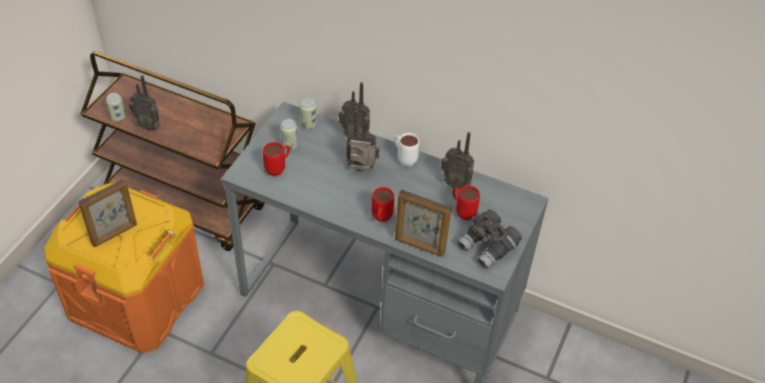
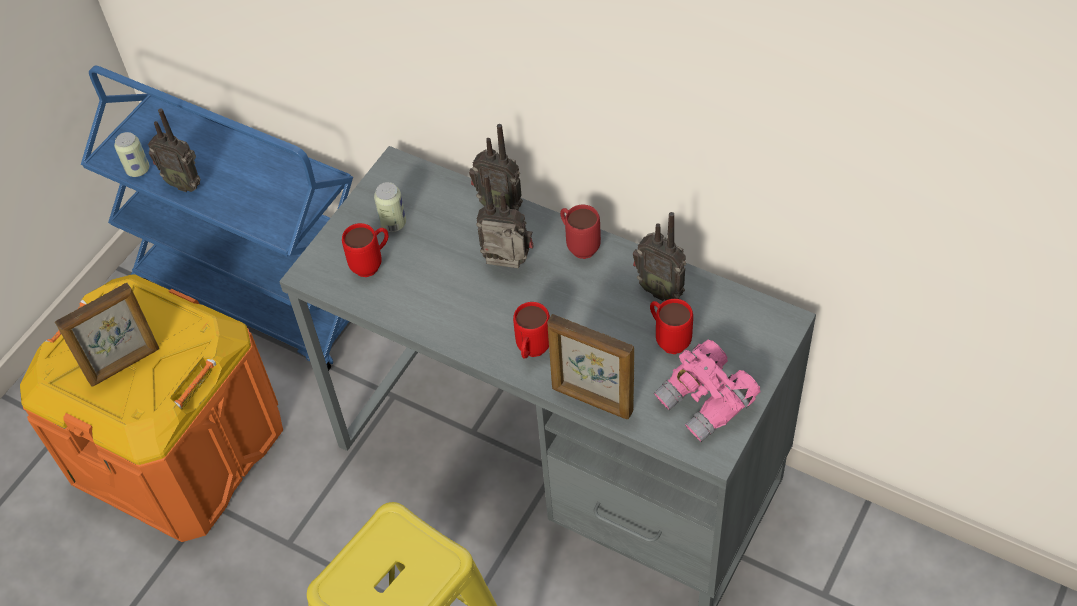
camera: 10 degrees right, 5 degrees up
brown cart [80,51,265,251] -> blue cart [81,66,353,371]
can [300,98,317,129] -> none
white mug [394,133,420,167] -> red mug [560,205,601,259]
grey binoculars [458,209,522,269] -> pink binoculars [654,340,761,442]

